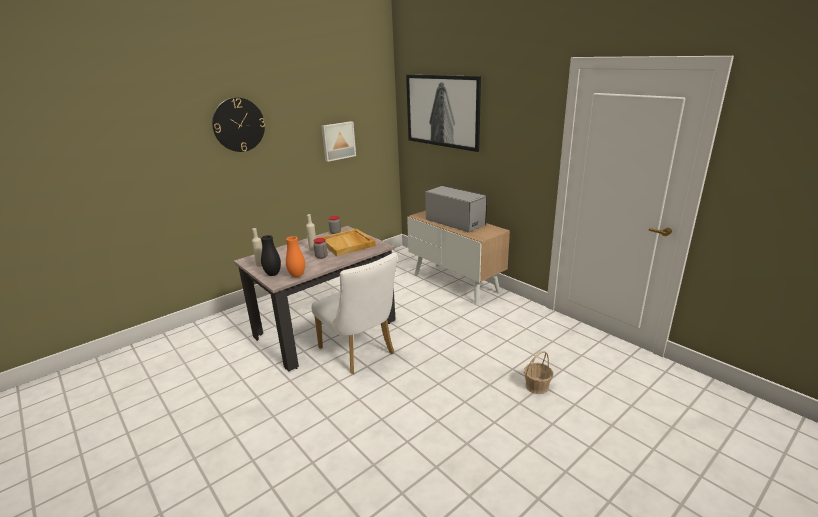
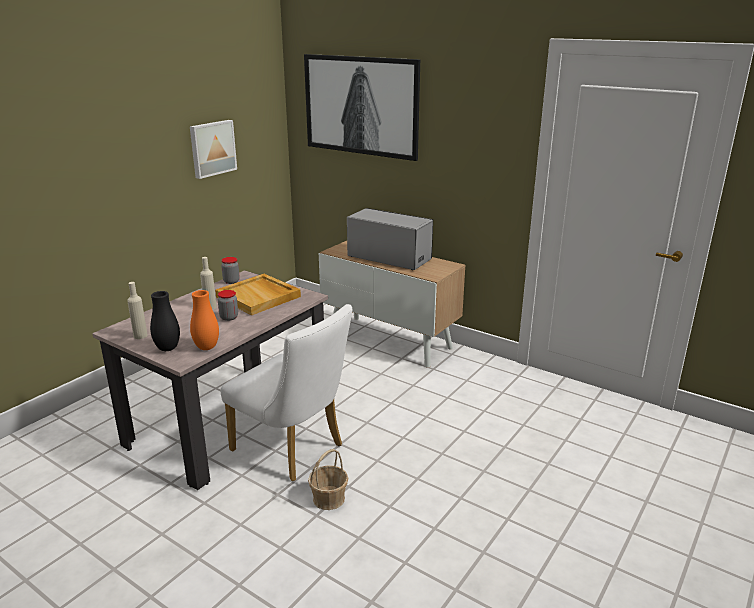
camera: 15 degrees left, 0 degrees up
wall clock [212,98,265,152] -> none
basket [524,351,553,394] -> basket moved to [308,449,348,510]

